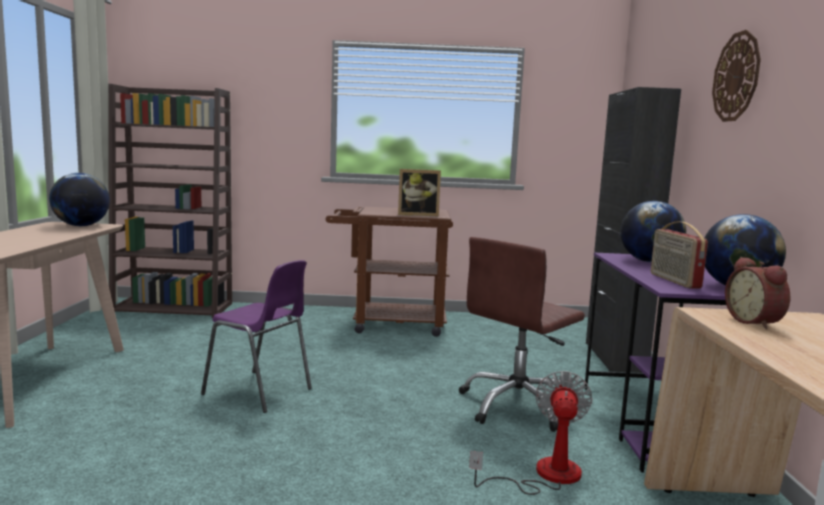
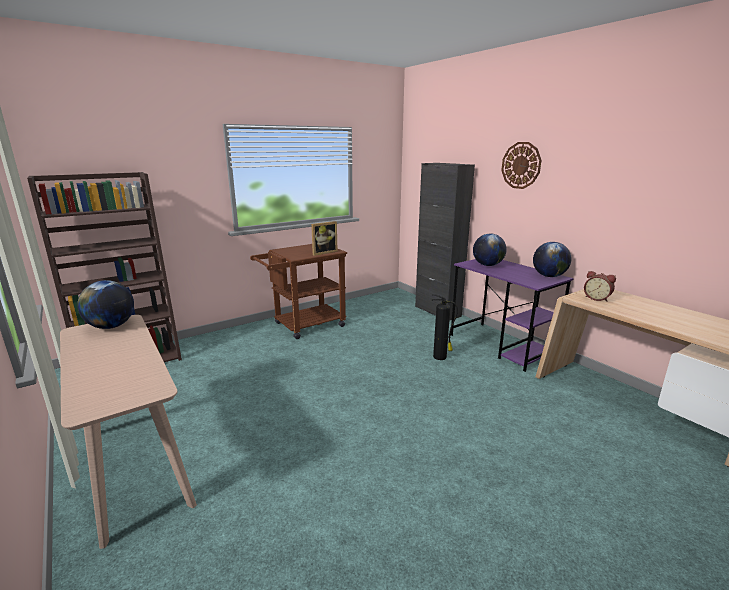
camera: 35 degrees left, 10 degrees up
purple chair [201,260,312,413] -> none
brown office chair [459,237,585,432] -> fire extinguisher [431,294,458,360]
fan [469,371,592,495] -> none
radio [651,222,708,289] -> none

